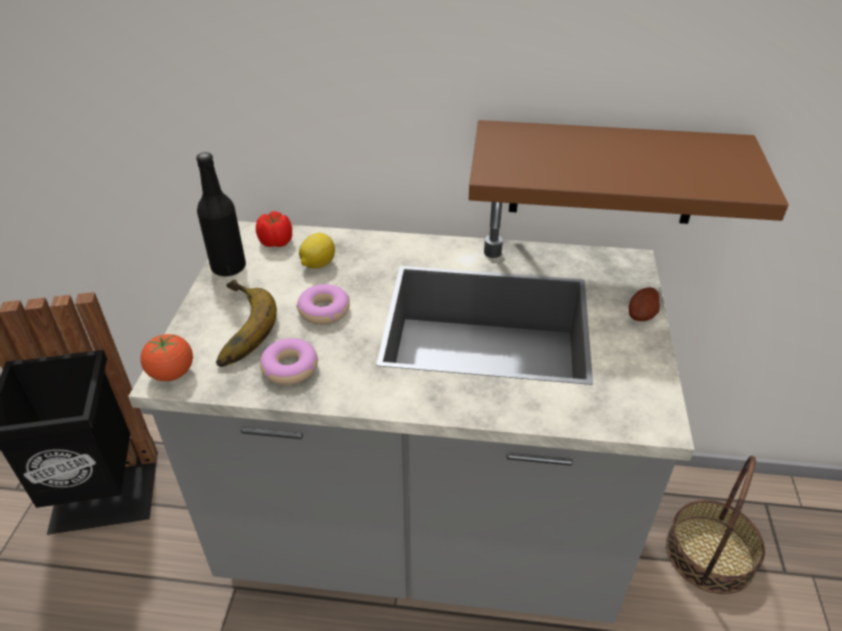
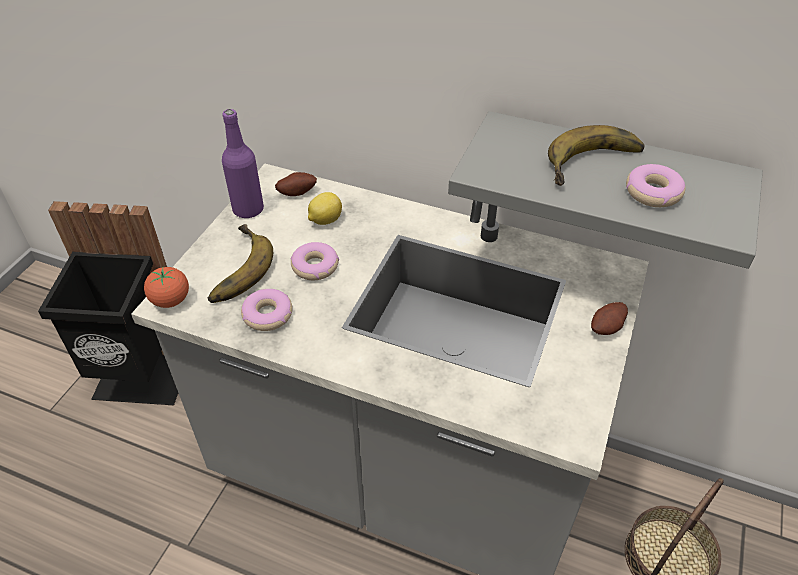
camera: 15 degrees right, 5 degrees up
black bottle [196,152,246,276] -> purple bottle [222,109,264,219]
tomato [256,211,292,247] -> potato [275,172,317,196]
brown shelf [469,120,788,224] -> grey shelf [448,111,763,269]
none -> banana [548,125,645,186]
none -> donut [626,164,685,207]

